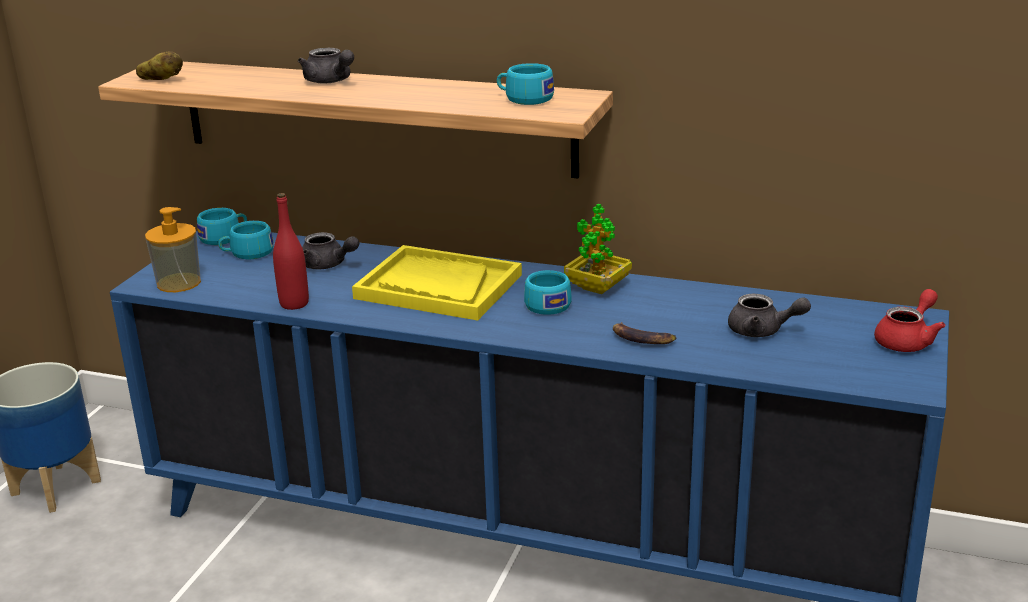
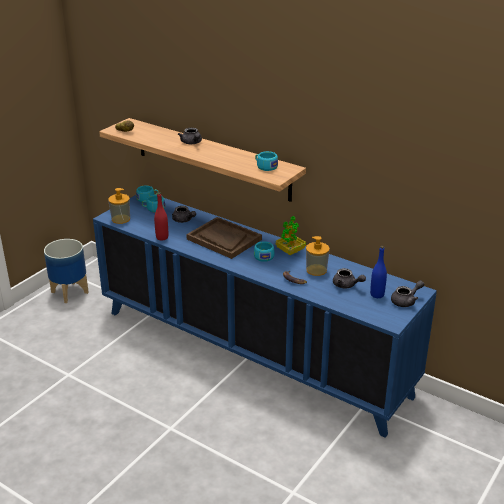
camera: 15 degrees right, 5 degrees up
yellow tray [352,245,522,320] -> brown tray [186,217,262,259]
red teapot [874,289,945,352] -> grey teapot [391,280,424,307]
none -> soap dispenser [306,236,330,276]
none -> blue bottle [370,246,387,298]

